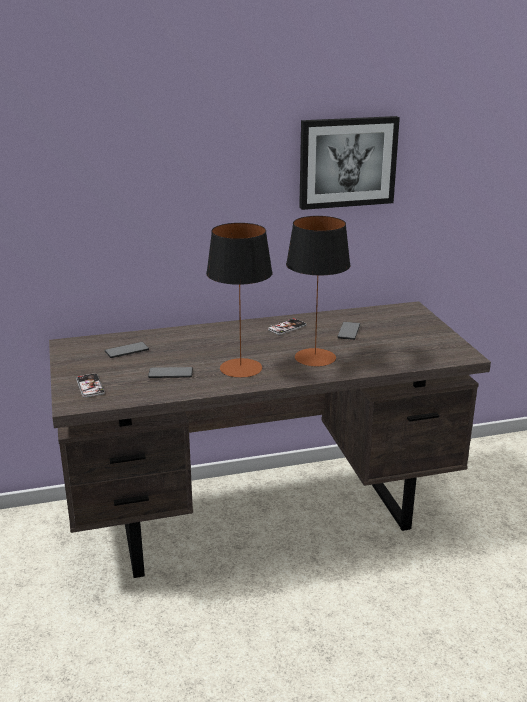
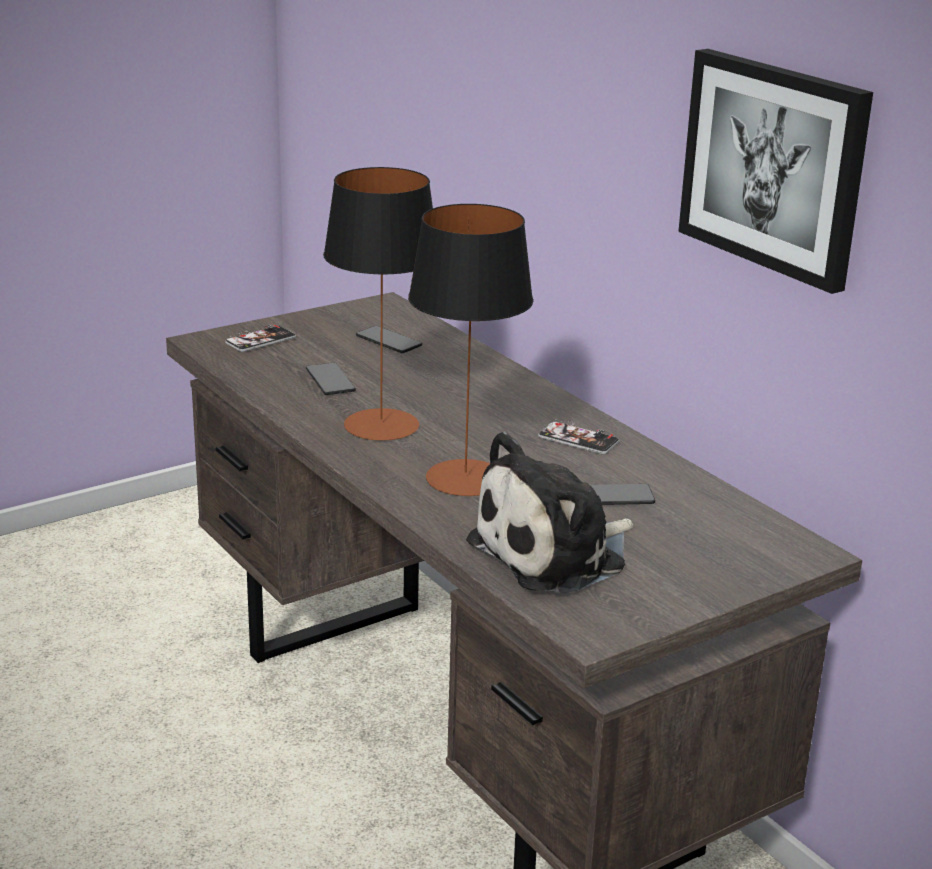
camera: 70 degrees right, 0 degrees up
none -> plush toy [466,431,633,594]

